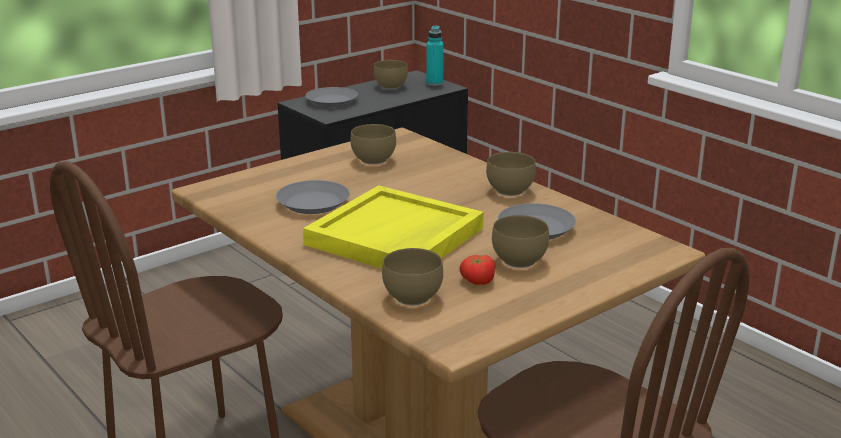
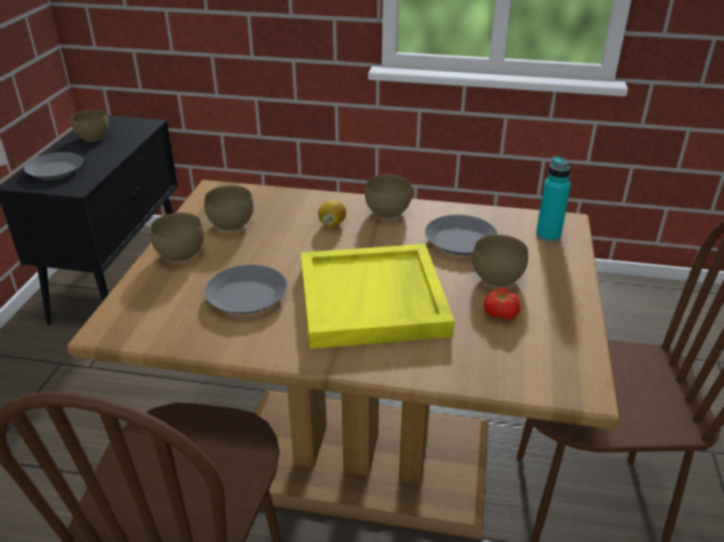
camera: 40 degrees left, 10 degrees up
brown bowl [382,248,443,305] -> brown bowl moved to [150,213,204,262]
turquoise bottle [426,26,444,86] -> turquoise bottle moved to [536,156,571,242]
none -> lemon [318,200,346,227]

